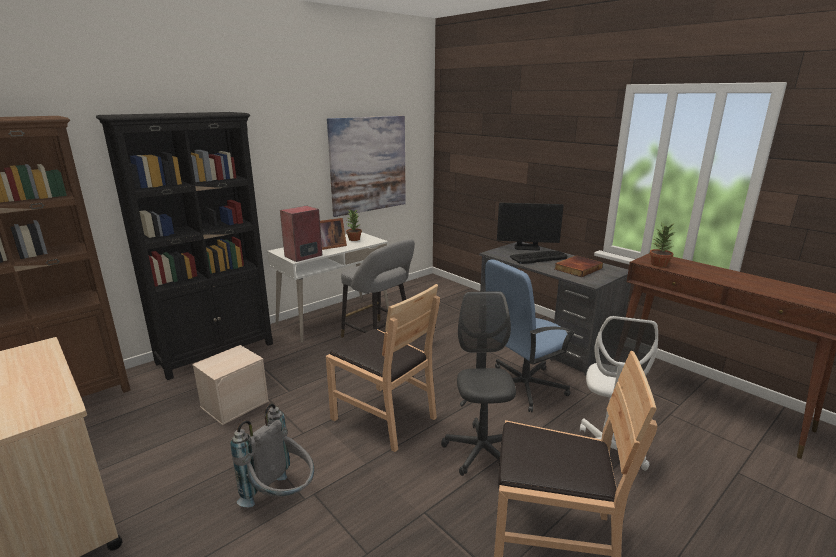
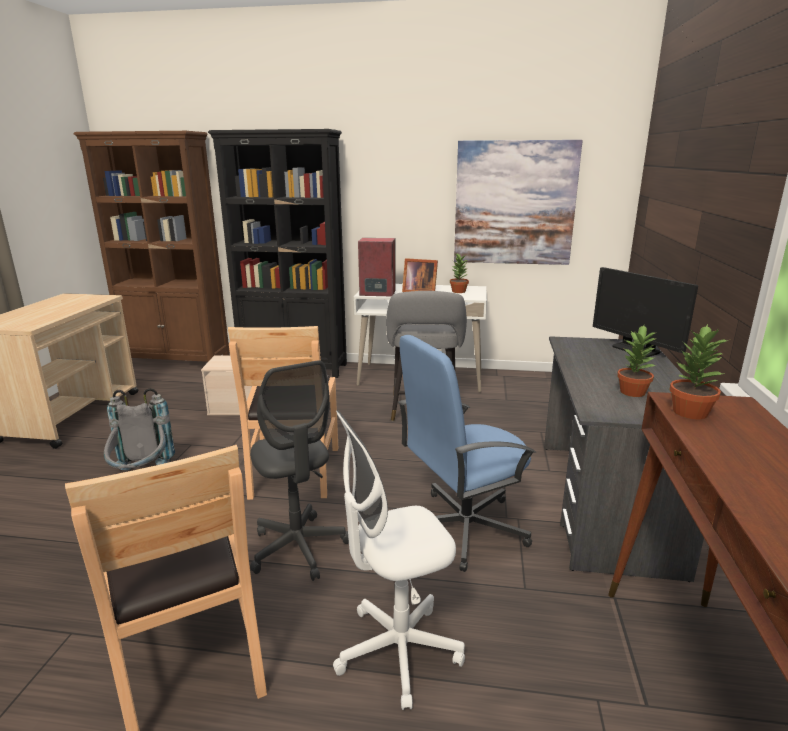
camera: 50 degrees right, 0 degrees up
grey office chair [441,291,516,476] -> grey office chair turned 105 degrees clockwise [250,360,349,581]
blue office chair [485,259,576,412] -> blue office chair turned 45 degrees counterclockwise [398,335,536,572]
keyboard [510,251,568,264] -> none
book [555,256,603,277] -> potted plant [617,325,657,397]

